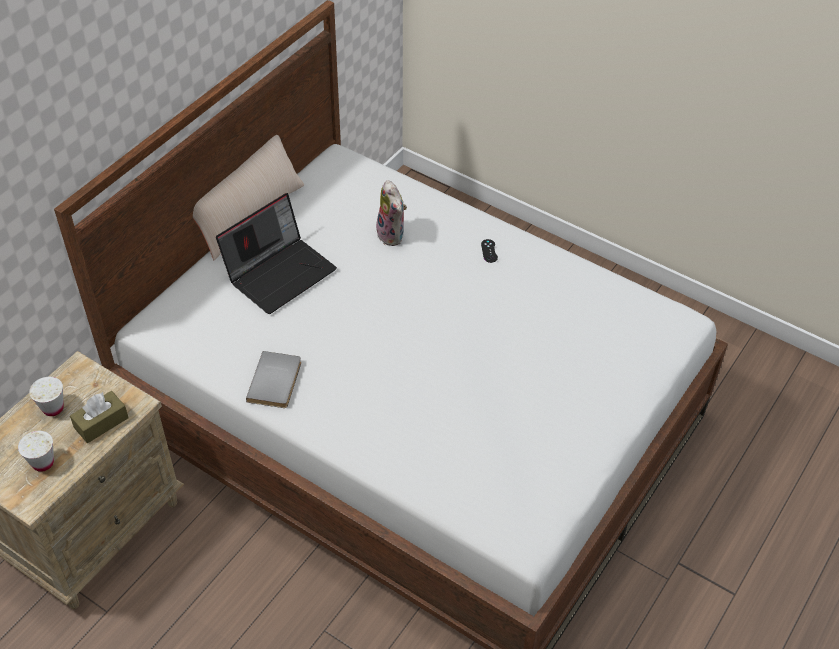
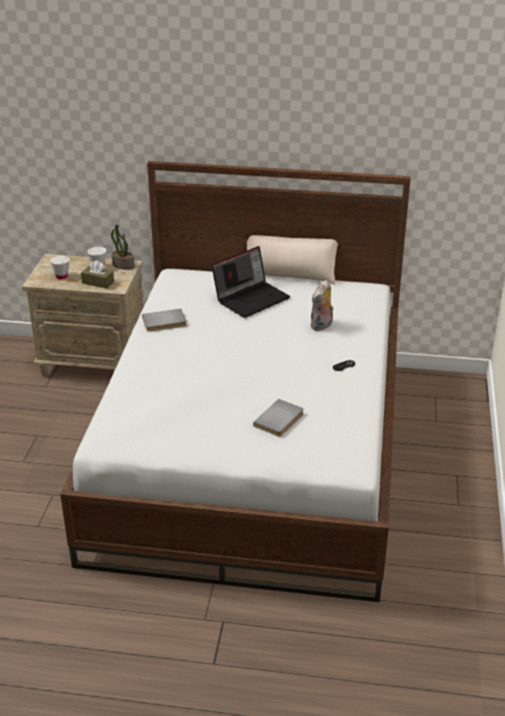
camera: 65 degrees right, 15 degrees down
laptop [216,193,337,314] -> laptop turned 60 degrees counterclockwise [211,246,290,318]
none -> potted plant [111,224,135,270]
none -> grey book [253,399,304,437]

